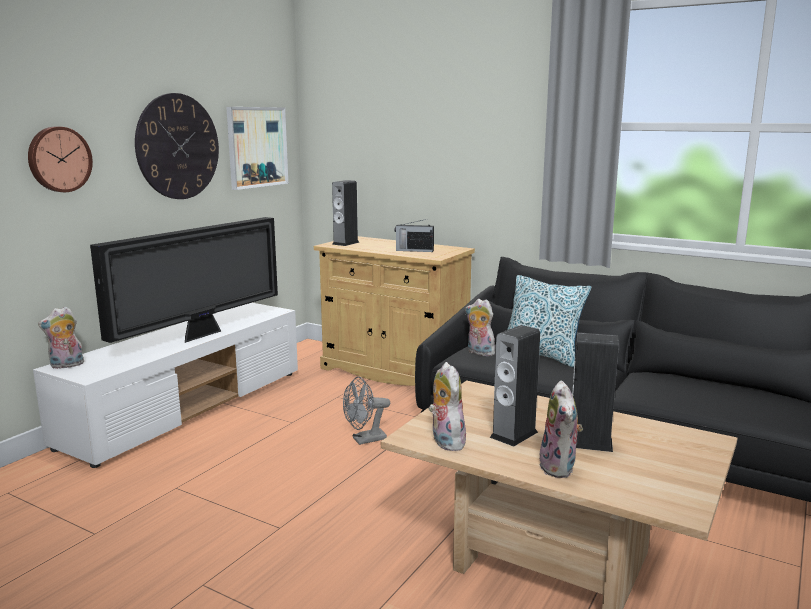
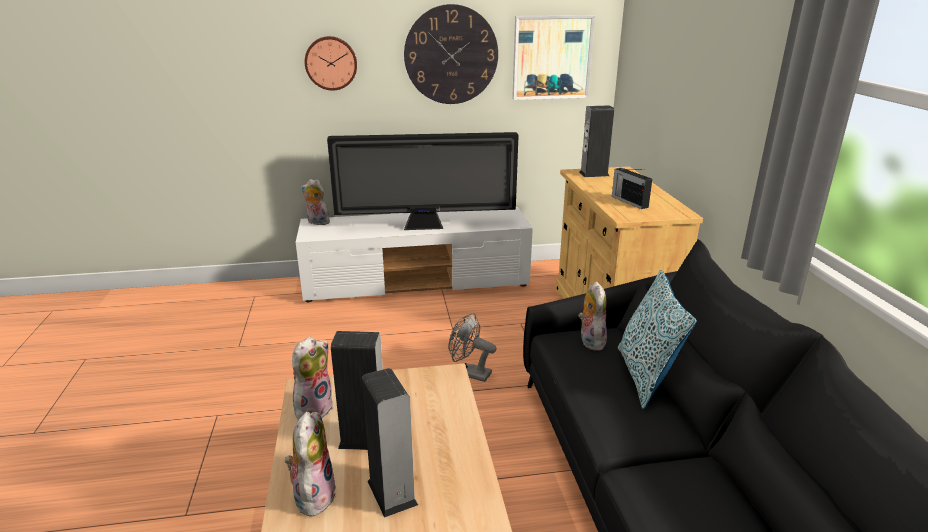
camera: 50 degrees right, 10 degrees up
plush toy [540,381,583,478] -> plush toy turned 135 degrees clockwise [285,412,336,517]

